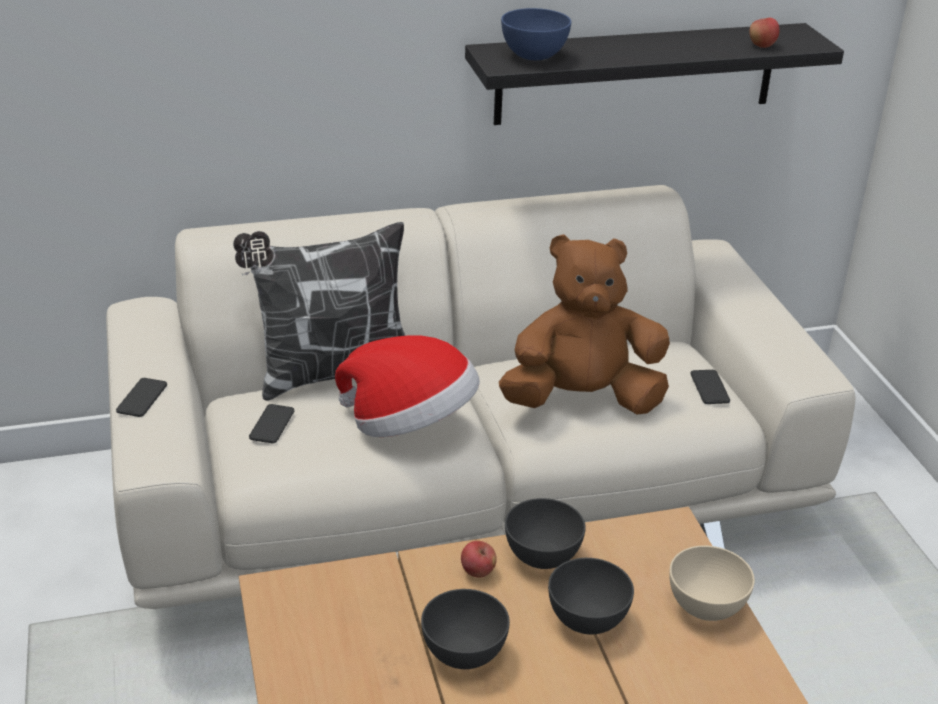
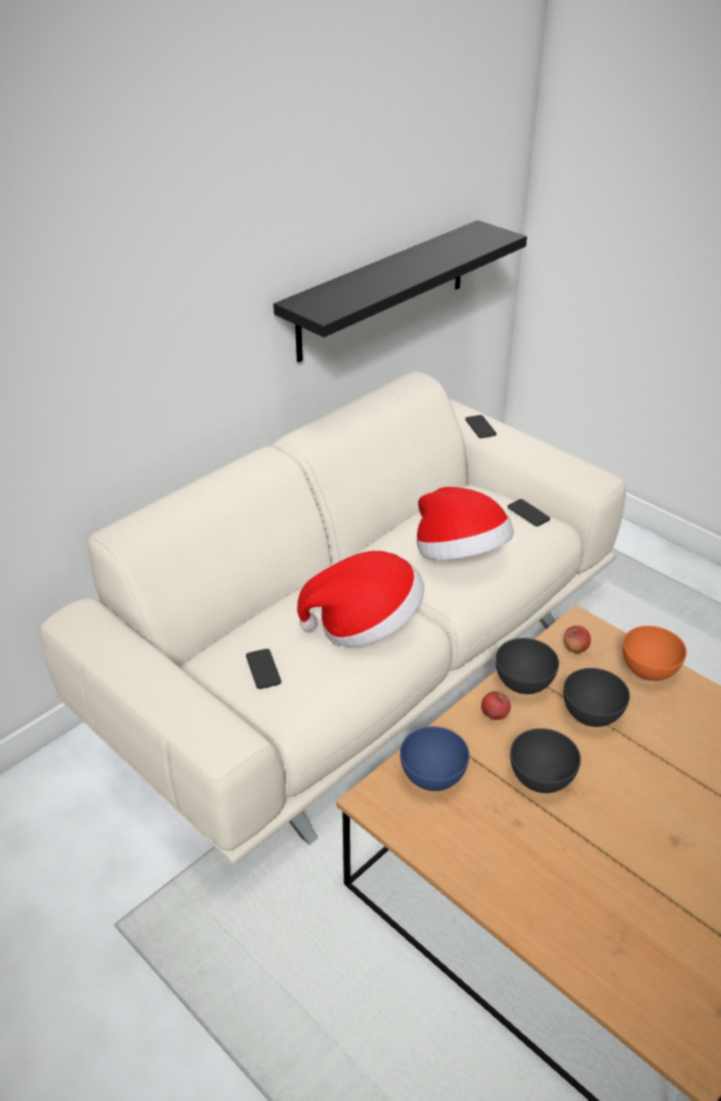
camera: 30 degrees left, 5 degrees up
phone [116,378,167,417] -> phone moved to [465,415,497,438]
pillow [233,222,405,401] -> none
brown plush toy [499,234,670,414] -> hat [417,487,514,560]
blue bowl [501,8,571,60] -> blue bowl moved to [400,726,470,791]
beige bowl [669,546,755,621] -> orange bowl [623,626,687,681]
apple [749,18,780,48] -> apple moved to [564,626,591,653]

